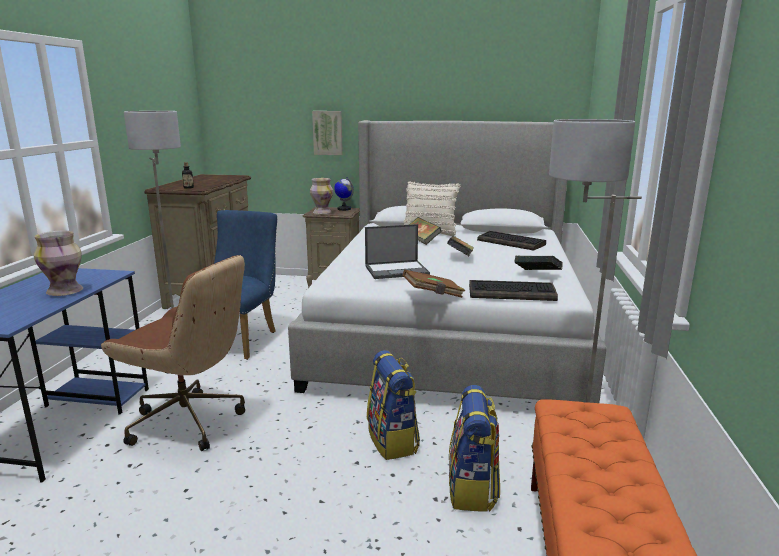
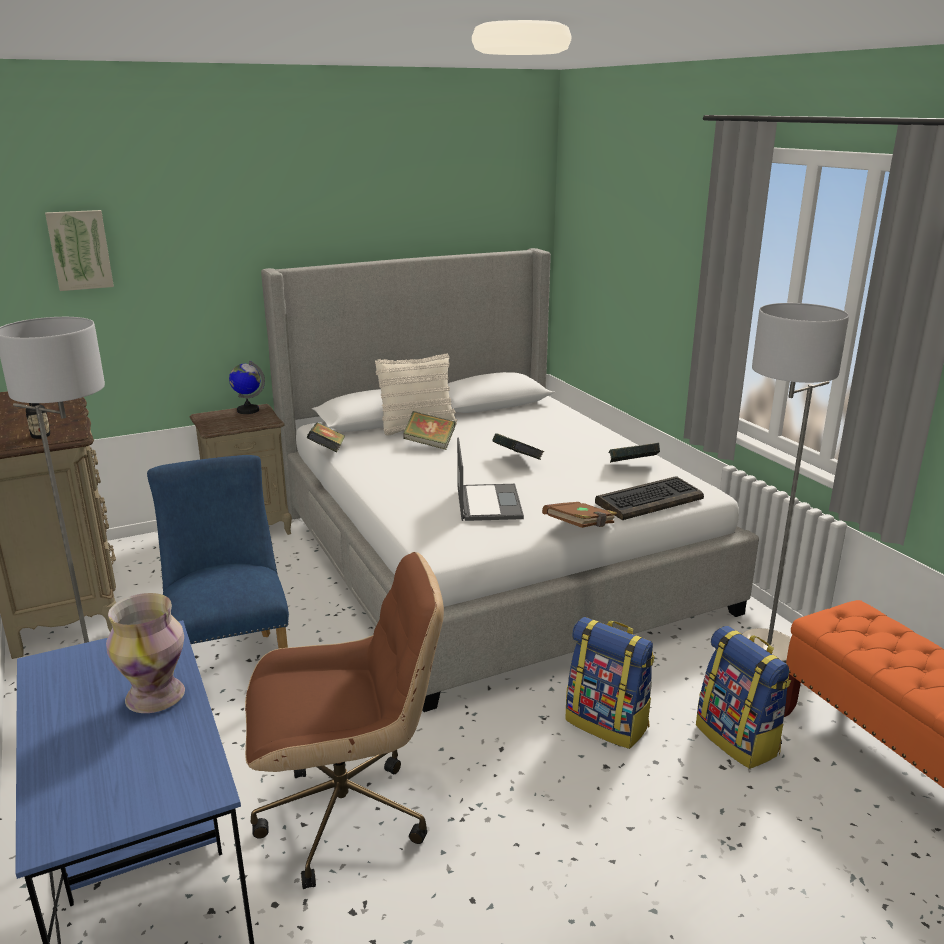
camera: 35 degrees left, 5 degrees up
vase [310,178,333,214] -> none
picture [312,111,343,155] -> picture moved to [45,210,114,291]
laptop [365,224,430,279] -> laptop turned 45 degrees counterclockwise [457,437,524,521]
keyboard [477,231,546,251] -> none
none -> book [307,423,345,452]

